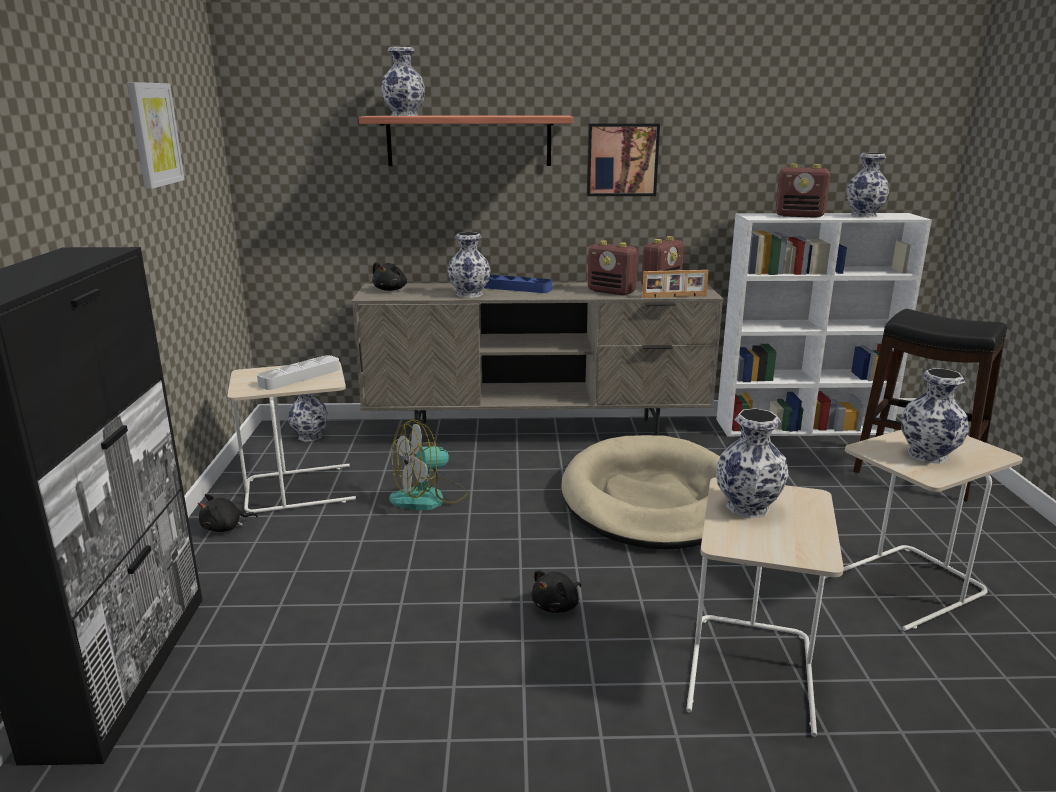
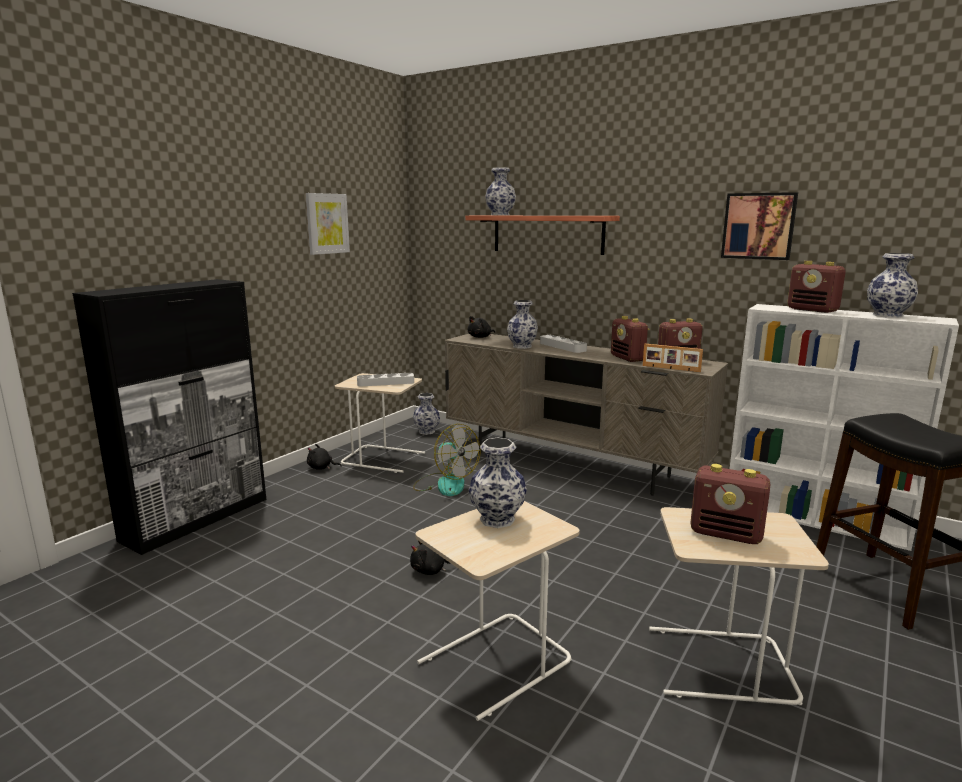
camera: 35 degrees right, 5 degrees down
fan [389,419,468,510] -> fan turned 135 degrees counterclockwise [413,424,481,496]
blue tray [484,275,552,293] -> grey tray [540,335,587,353]
beige dog bed [561,435,720,549] -> none
picture [587,123,660,196] -> picture moved to [721,192,798,260]
vase [901,368,969,464] -> radio [691,464,770,544]

